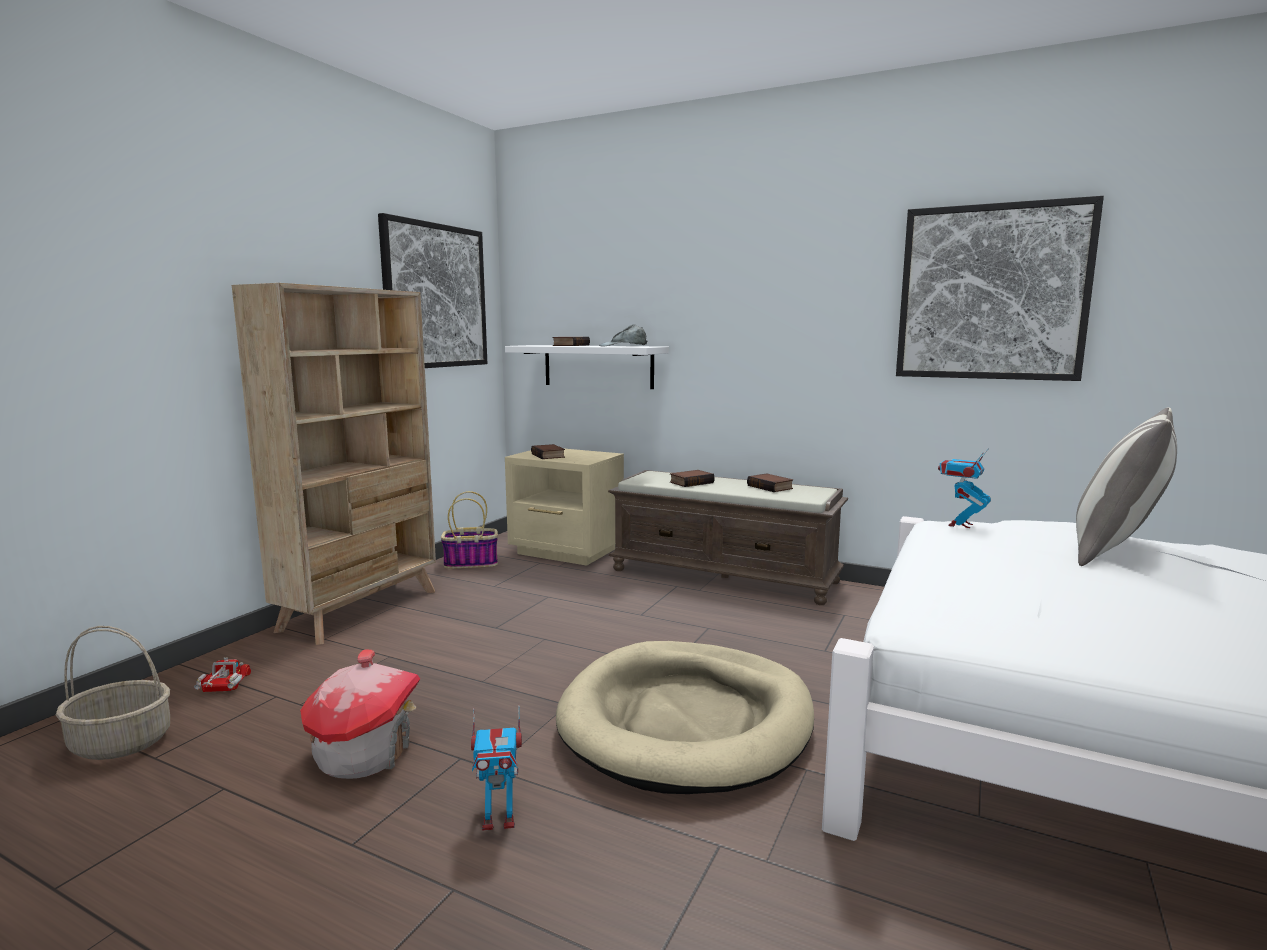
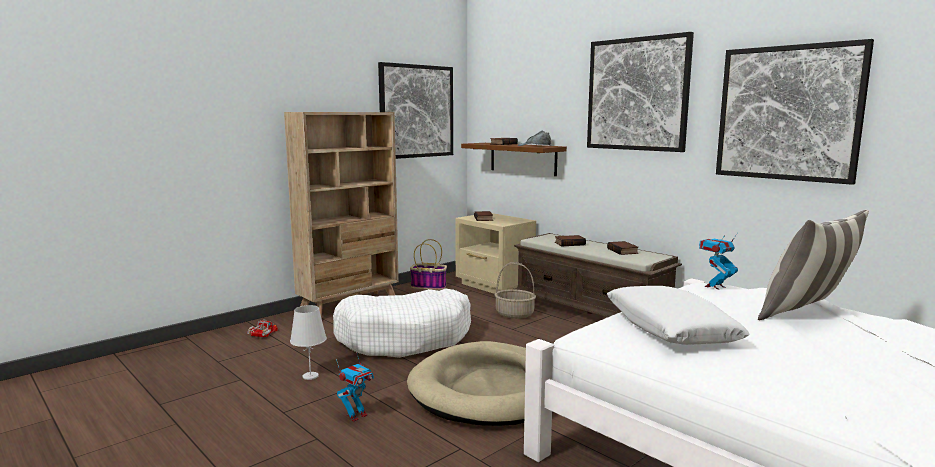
camera: 20 degrees right, 0 degrees up
basket [56,626,170,760] -> basket moved to [494,262,536,319]
toy house [300,649,420,779] -> white table lamp [290,305,327,380]
toy robot [471,705,522,831] -> toy robot turned 60 degrees counterclockwise [336,352,374,422]
white shelf [505,345,669,389] -> brown shelf [461,143,567,176]
none -> white dog bed [333,288,471,358]
none -> picture [587,32,694,152]
none -> white pillow [607,286,750,345]

